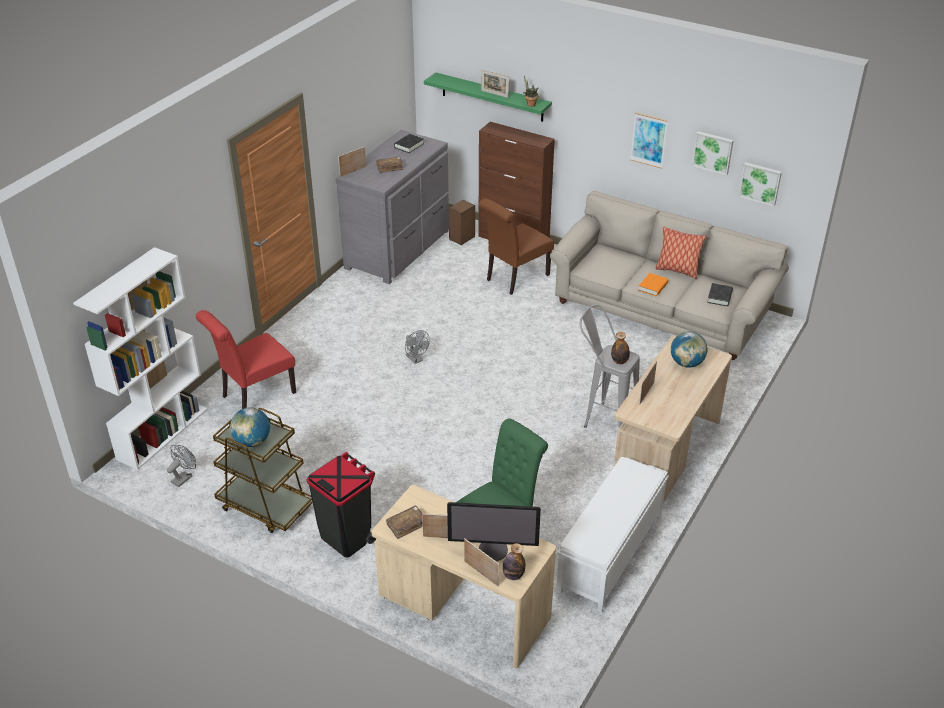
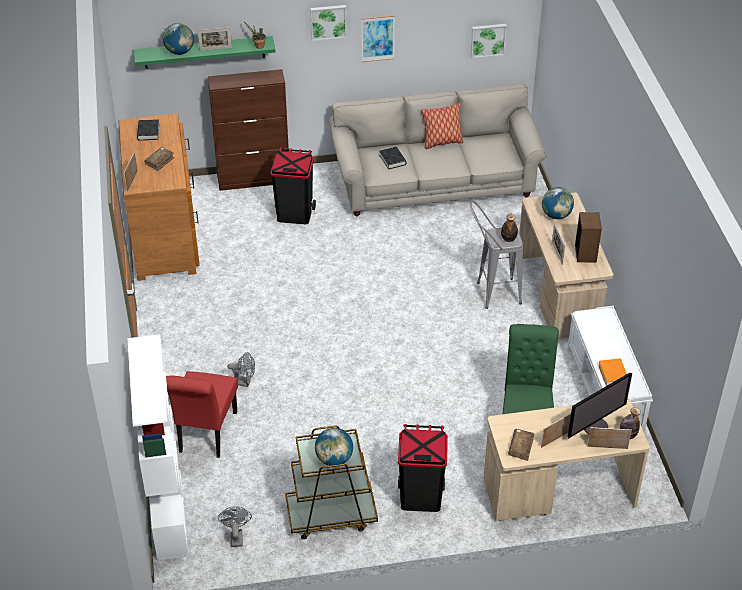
camera: 40 degrees left, 5 degrees up
grey dresser [335,130,449,284] -> brown dresser [118,114,200,281]
grey fan [405,330,430,364] -> grey fan moved to [227,352,255,387]
speaker [449,200,475,245] -> speaker moved to [575,212,602,263]
brown chair [479,198,554,295] -> black trash can [270,148,316,224]
orange book [638,273,668,296] -> orange book moved to [598,358,627,386]
picture [692,131,734,175] -> picture moved to [310,5,347,41]
black book [707,283,733,306] -> black book moved to [379,147,407,169]
none -> globe [163,23,194,55]

